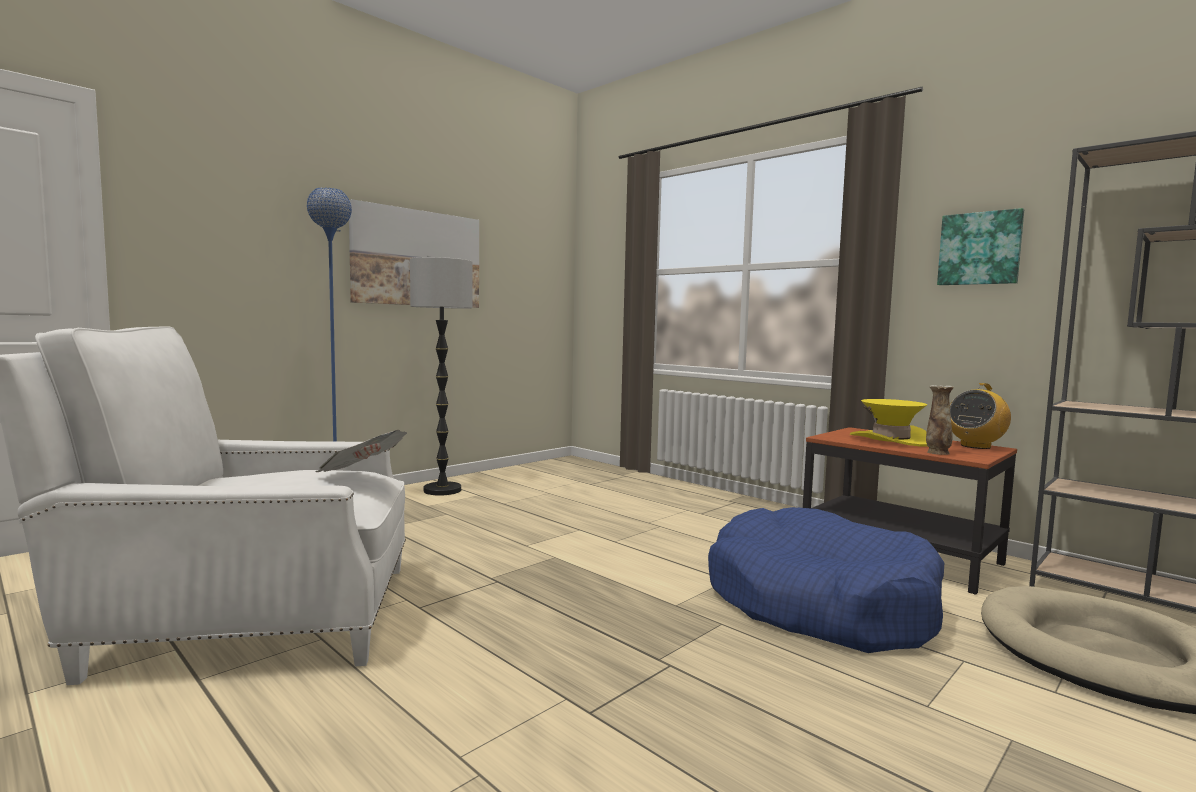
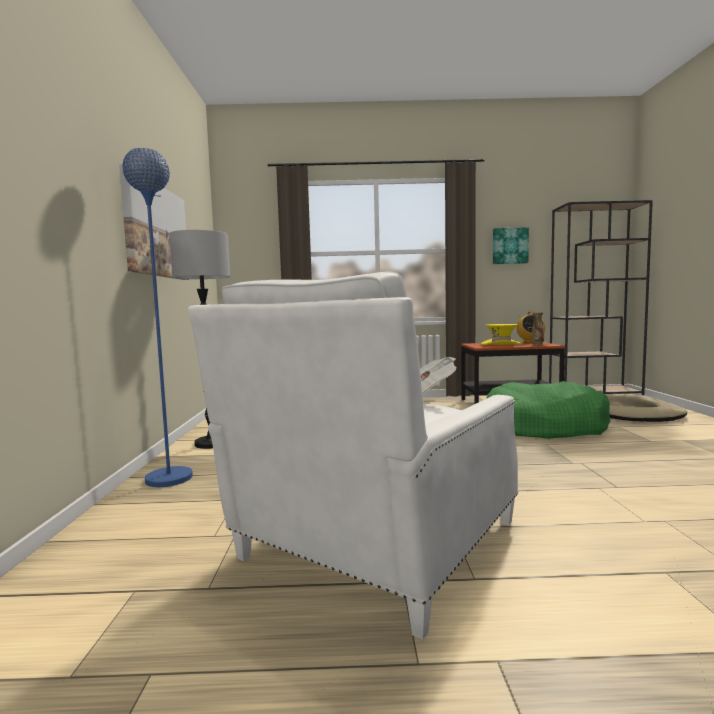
camera: 45 degrees left, 0 degrees up
blue dog bed [708,507,944,653] -> green dog bed [486,381,610,439]

